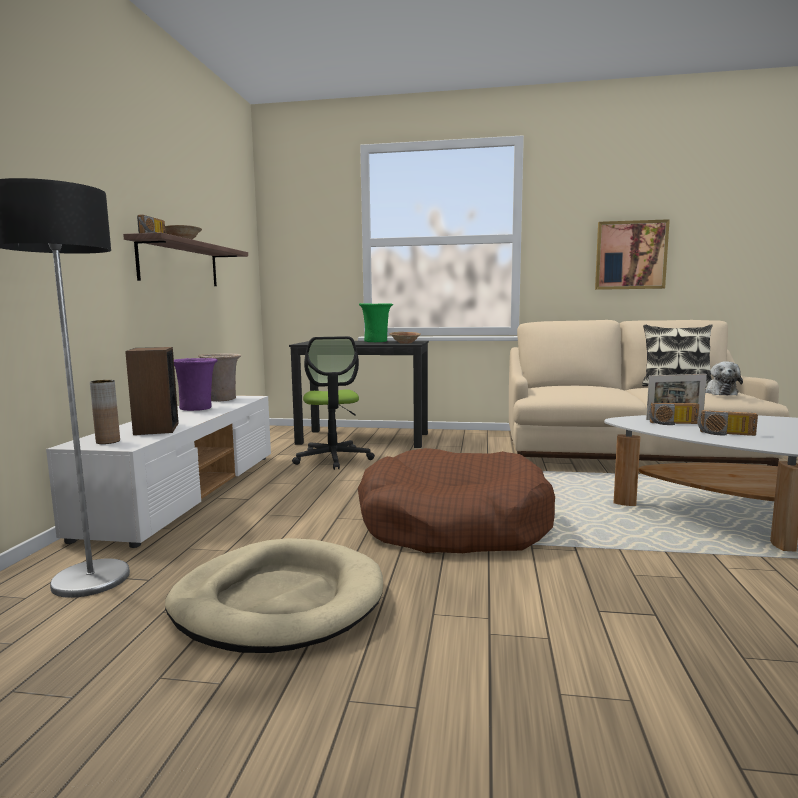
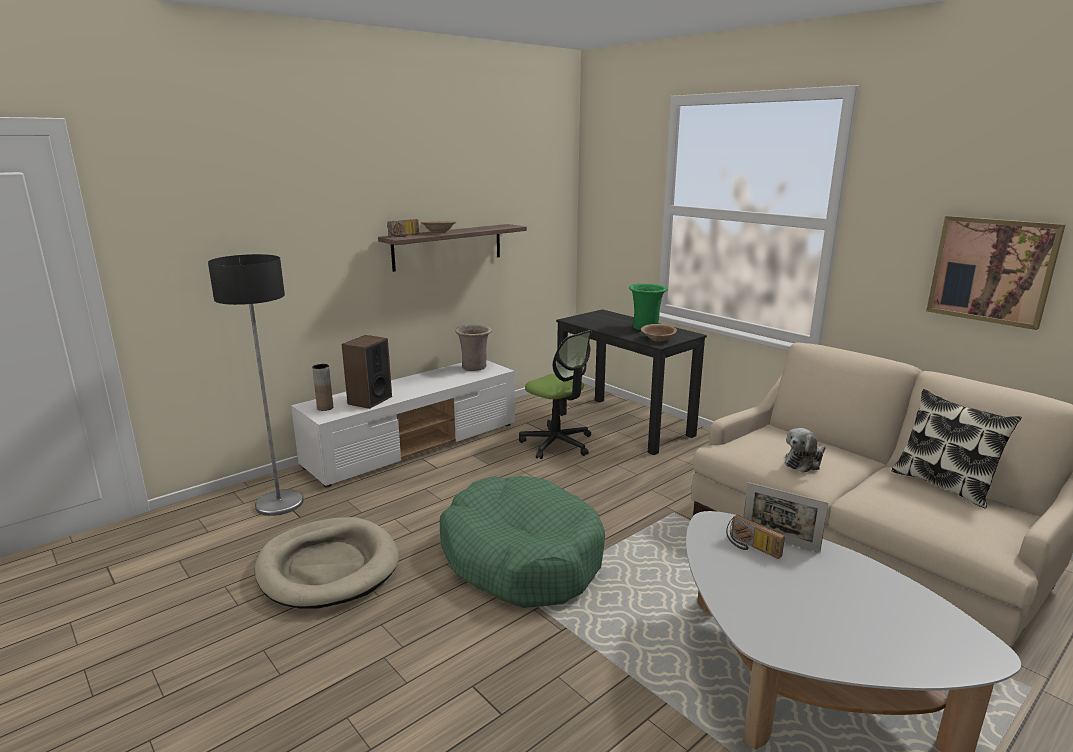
camera: 40 degrees right, 10 degrees up
purple vase [174,358,218,411] -> none
office chair [292,336,375,470] -> office chair turned 75 degrees counterclockwise [519,330,592,459]
brown dog bed [358,448,555,553] -> green dog bed [440,476,605,608]
radio [697,410,758,436] -> none
plush toy [705,361,743,396] -> plush toy moved to [785,428,826,473]

